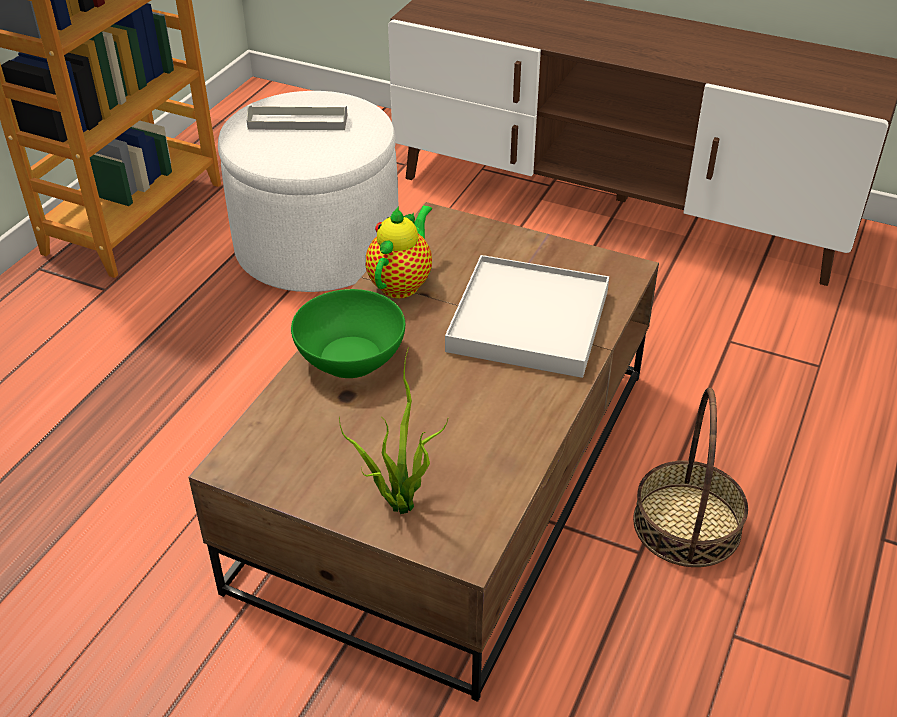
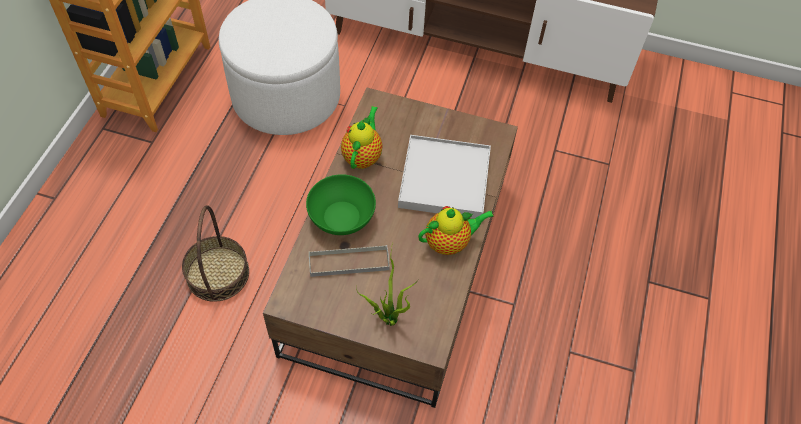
camera: 10 degrees left, 15 degrees up
grey tray [246,105,347,130] -> grey tray moved to [309,245,390,277]
basket [633,388,748,567] -> basket moved to [182,205,249,302]
none -> teapot [418,206,494,255]

